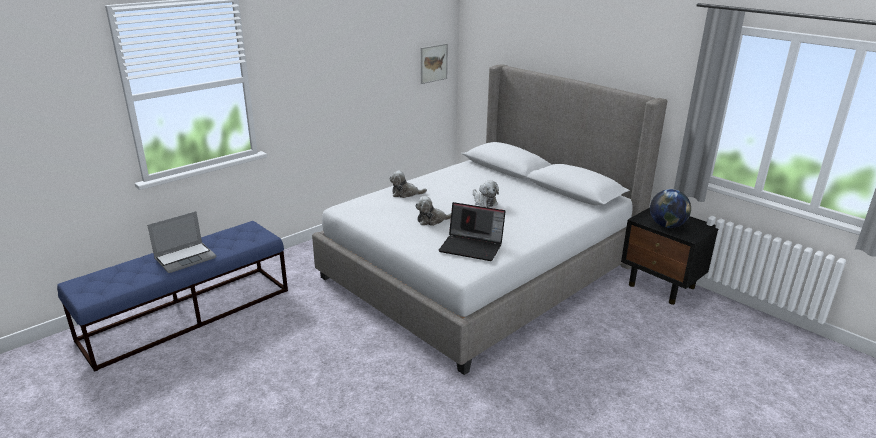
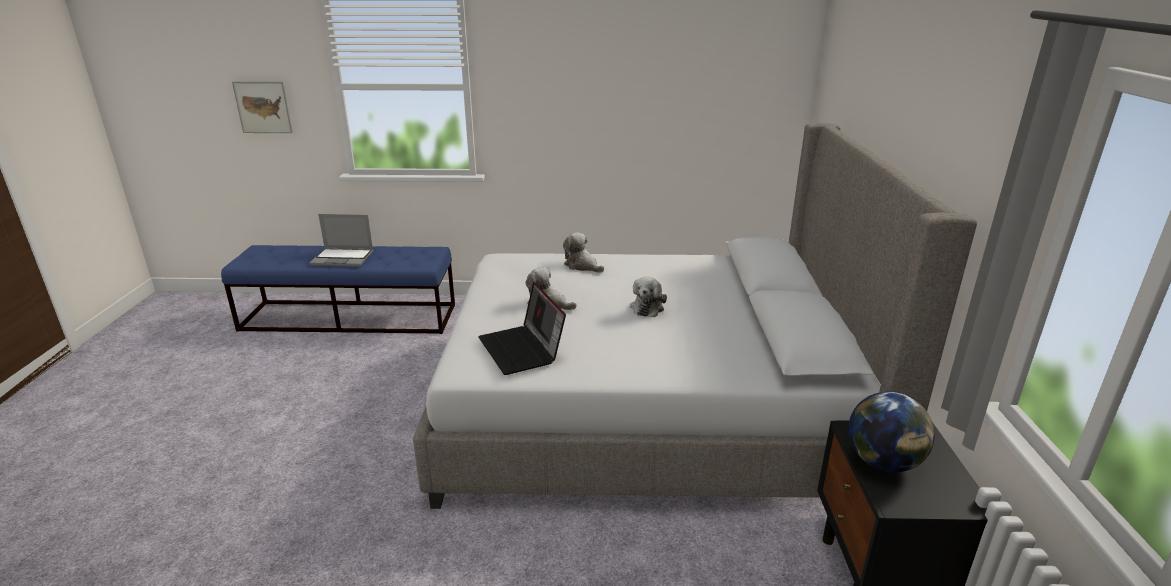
camera: 45 degrees right, 0 degrees up
picture [421,43,448,84] -> picture moved to [232,81,293,133]

